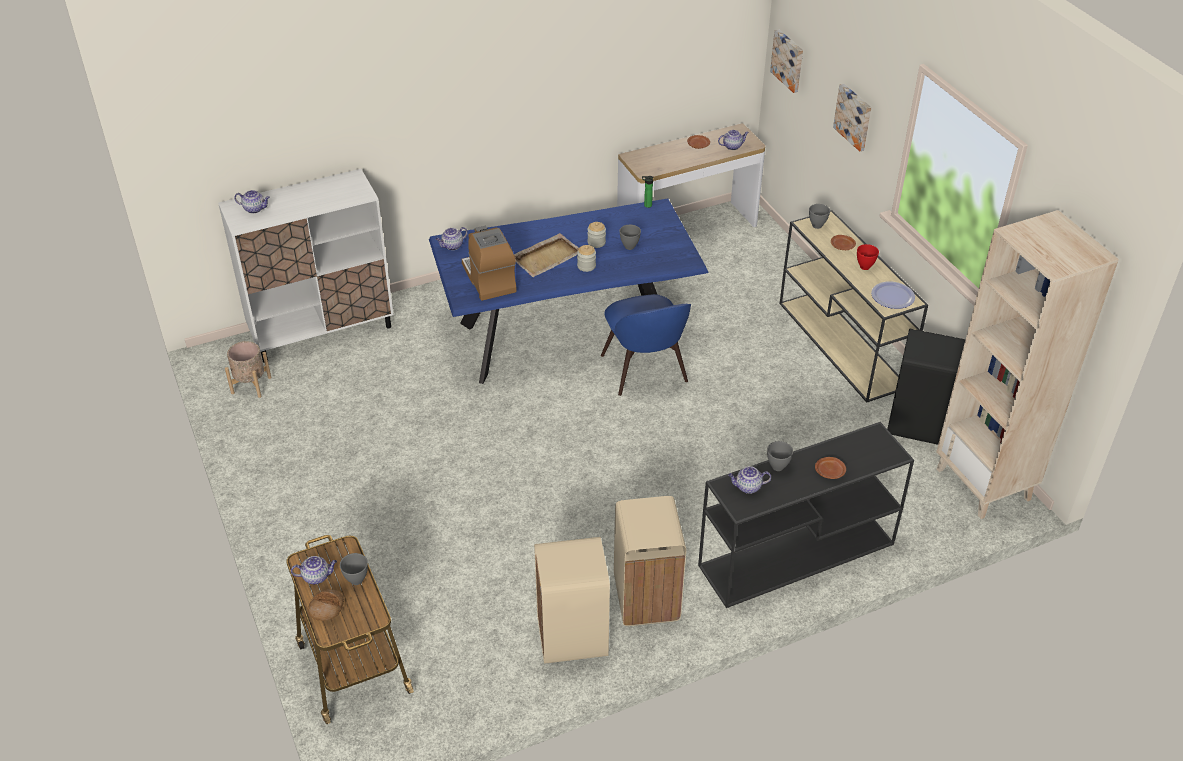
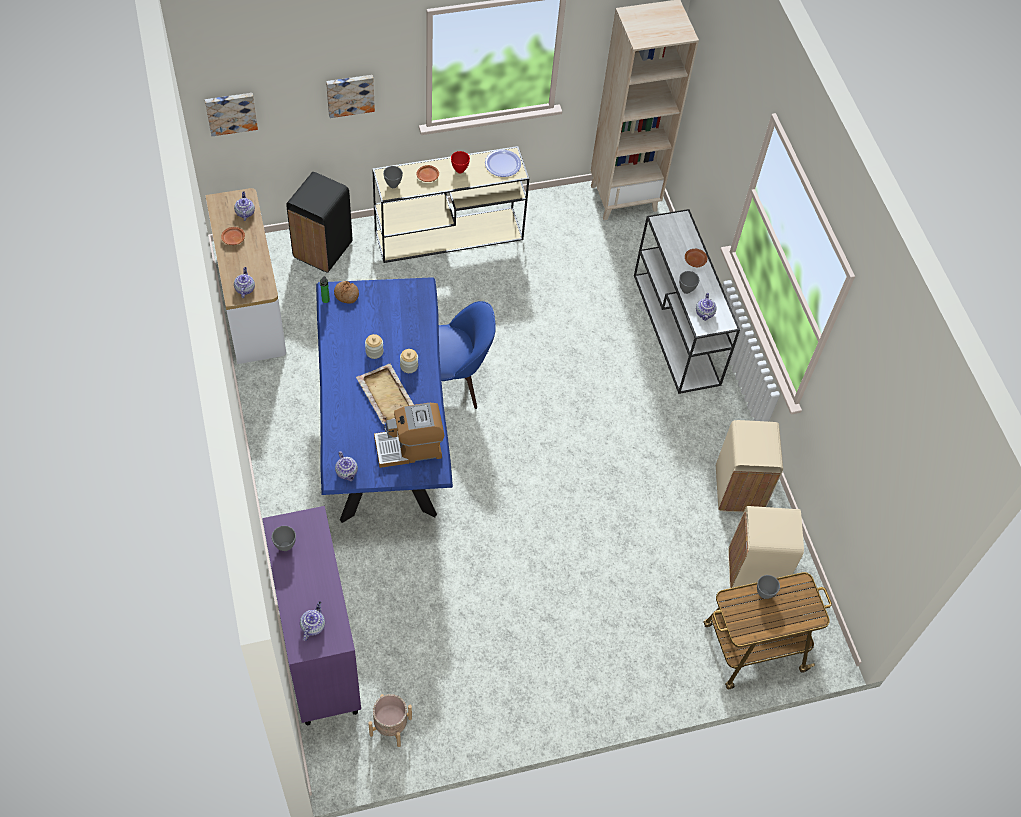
camera: 85 degrees left, 15 degrees up
white cabinet [218,169,394,362] -> purple cabinet [262,506,361,725]
teapot [291,556,337,584] -> teapot moved to [234,267,255,298]
bread [308,589,344,621] -> bread moved to [334,281,359,304]
beige trash can [614,496,686,626] -> beige trash can moved to [728,506,804,589]
grey bowl [619,225,641,250] -> grey bowl moved to [271,526,296,551]
black console table [698,422,914,608] -> white console table [634,209,740,394]
black trash can [887,328,966,445] -> black trash can moved to [286,172,352,273]

